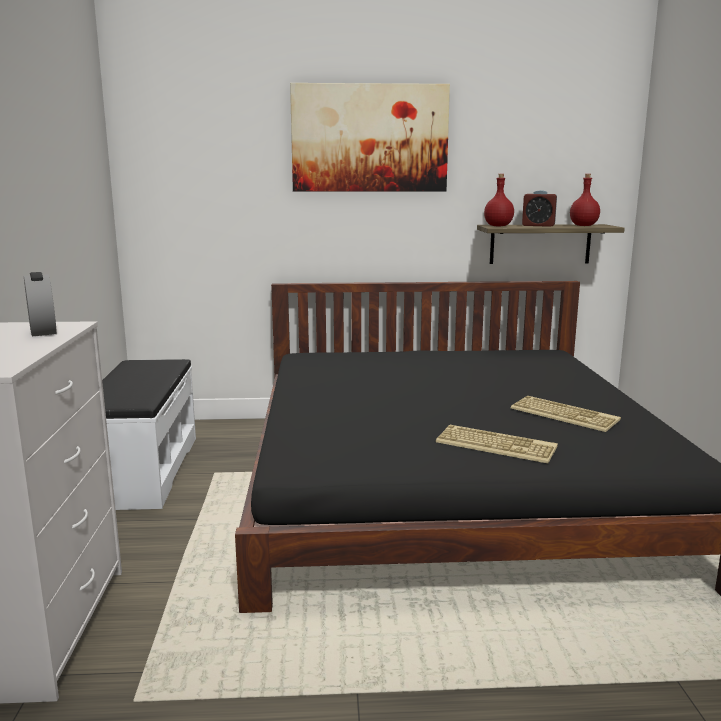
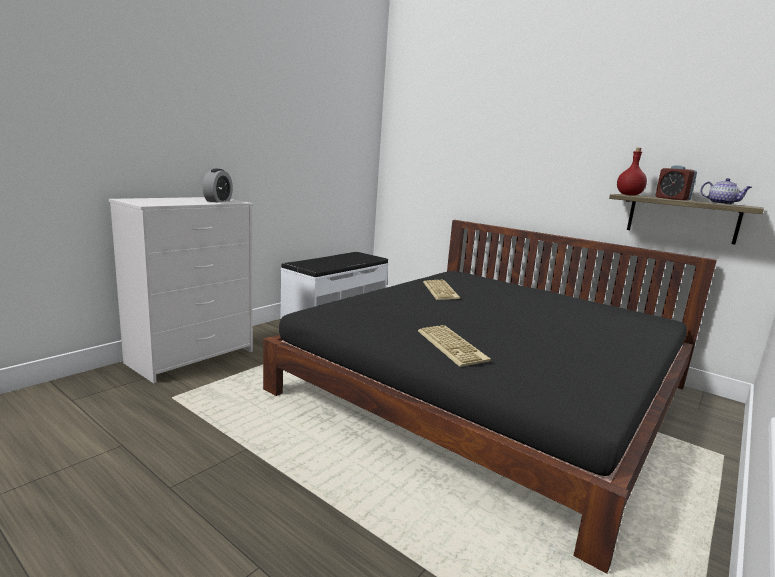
camera: 40 degrees right, 0 degrees up
picture [290,83,450,192] -> none
keyboard [511,396,621,432] -> keyboard moved to [423,280,460,300]
red bottle [570,174,600,226] -> teapot [701,178,752,205]

